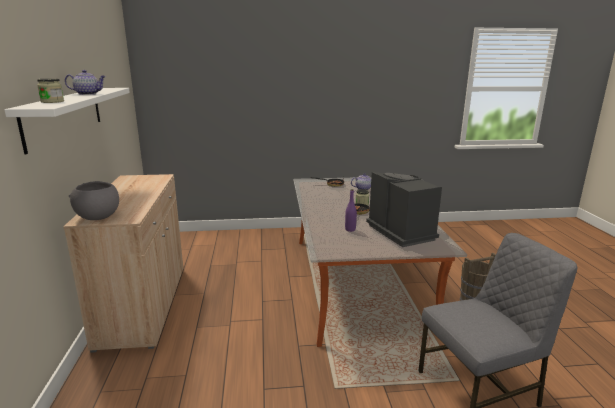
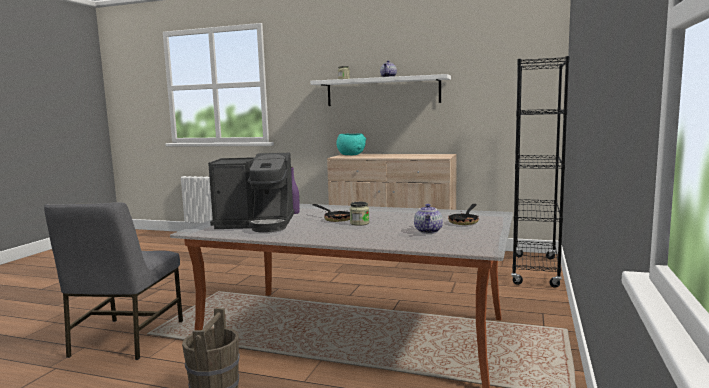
camera: 115 degrees right, 10 degrees down
grey bowl [69,181,119,220] -> turquoise bowl [336,133,366,155]
none -> black bookcase [511,56,570,288]

